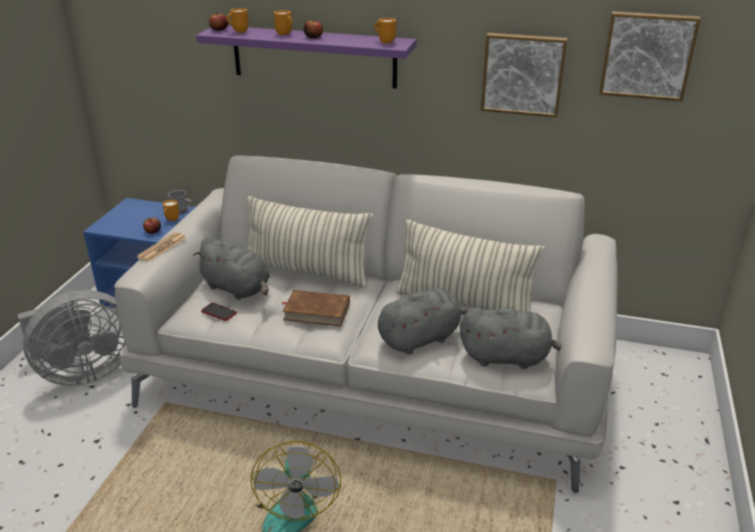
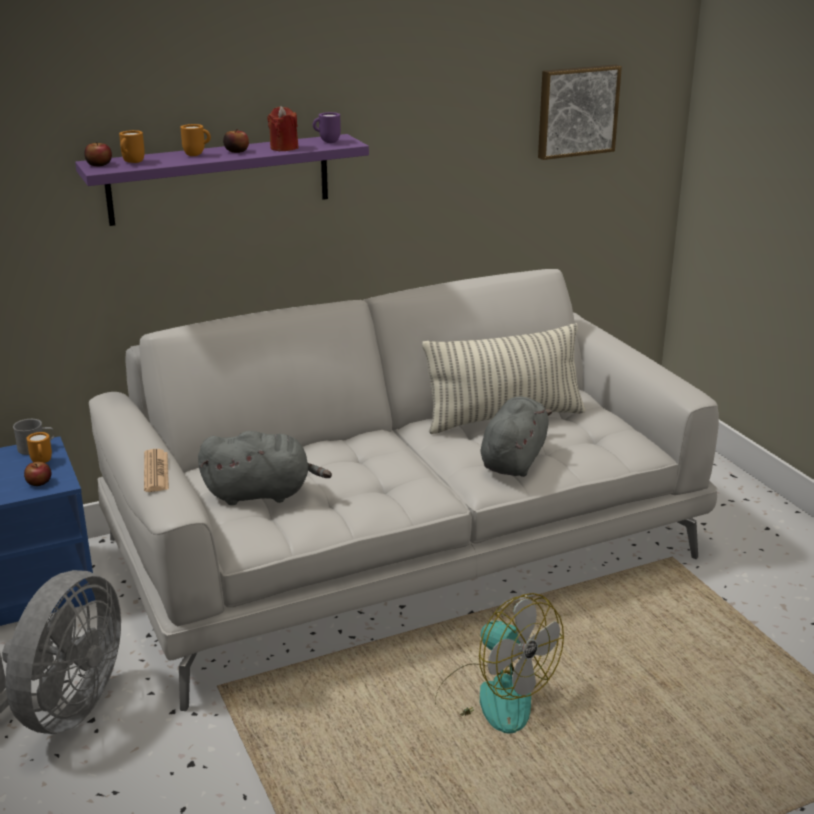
camera: 40 degrees left, 5 degrees down
phone [201,303,237,321] -> none
pillow [247,196,373,288] -> none
brown book [282,290,350,326] -> none
orange mug [374,18,396,44] -> purple mug [313,112,341,143]
grey plush toy [460,308,561,369] -> none
picture [481,33,568,118] -> none
none -> red candle [268,106,298,151]

